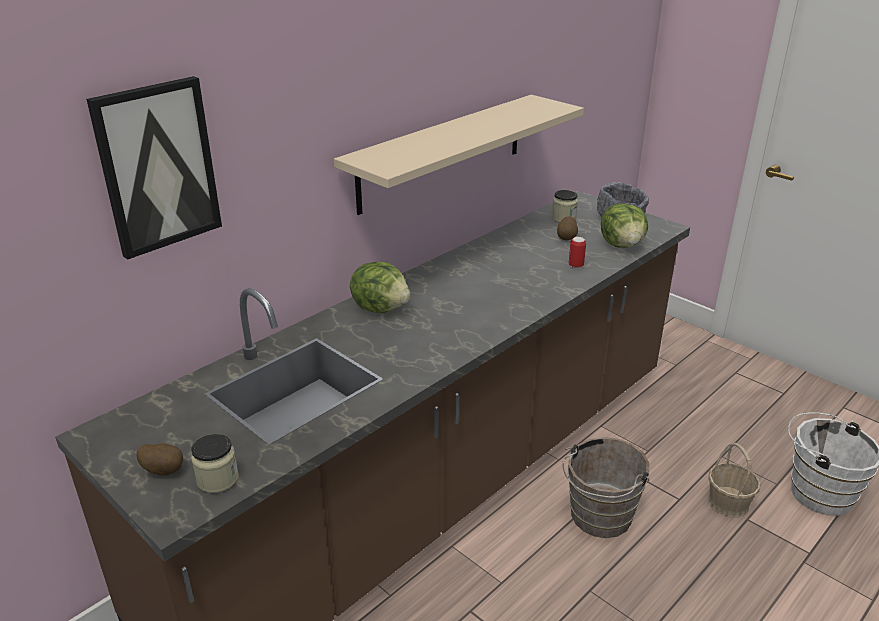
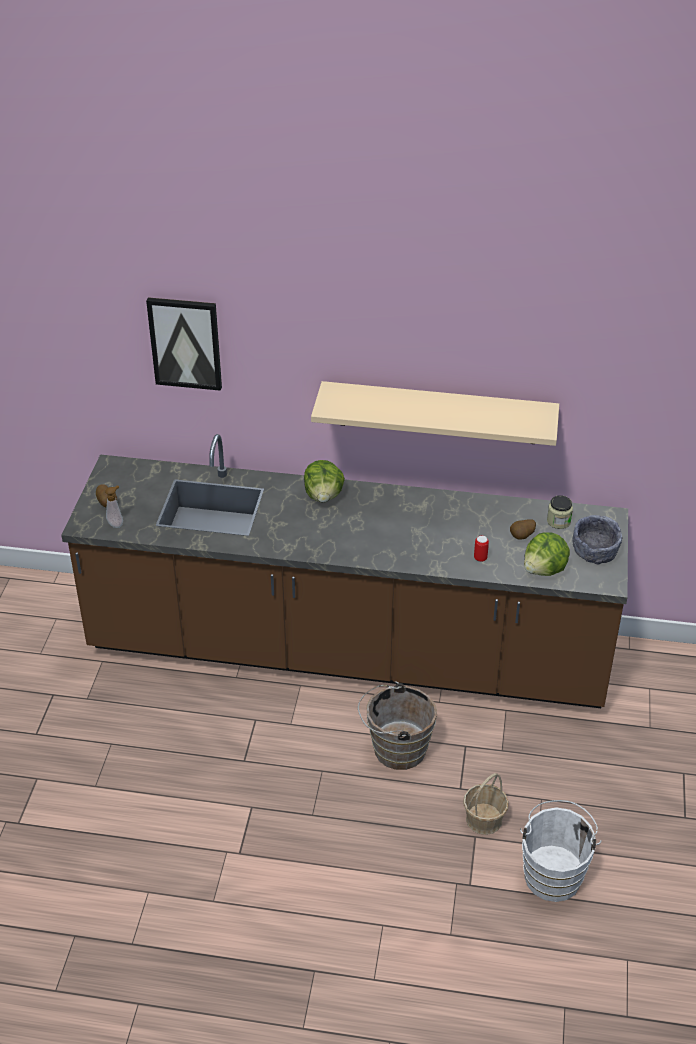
camera: 55 degrees right, 10 degrees up
jar [191,434,239,493] -> soap dispenser [105,485,123,528]

